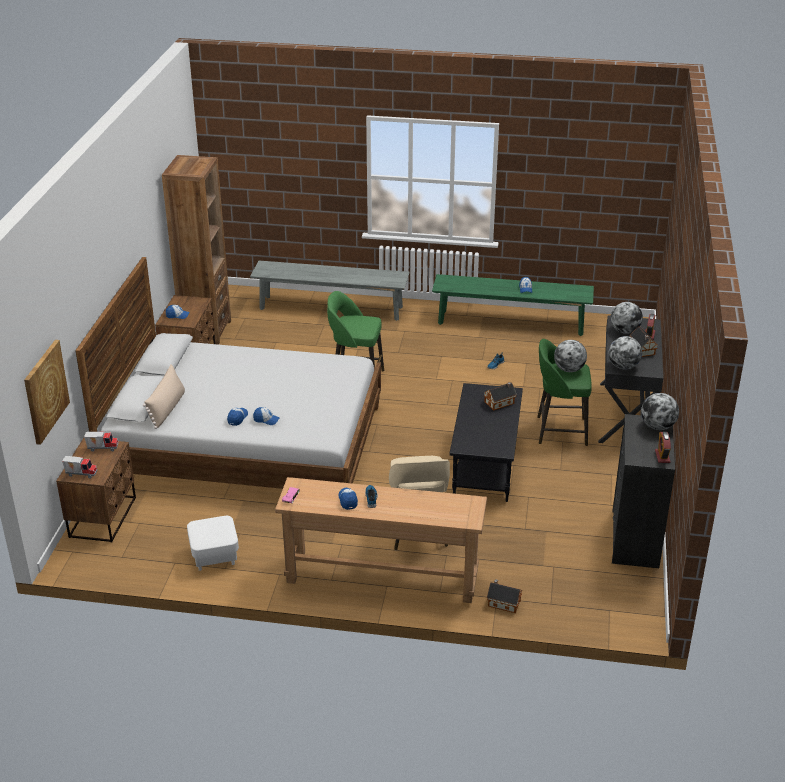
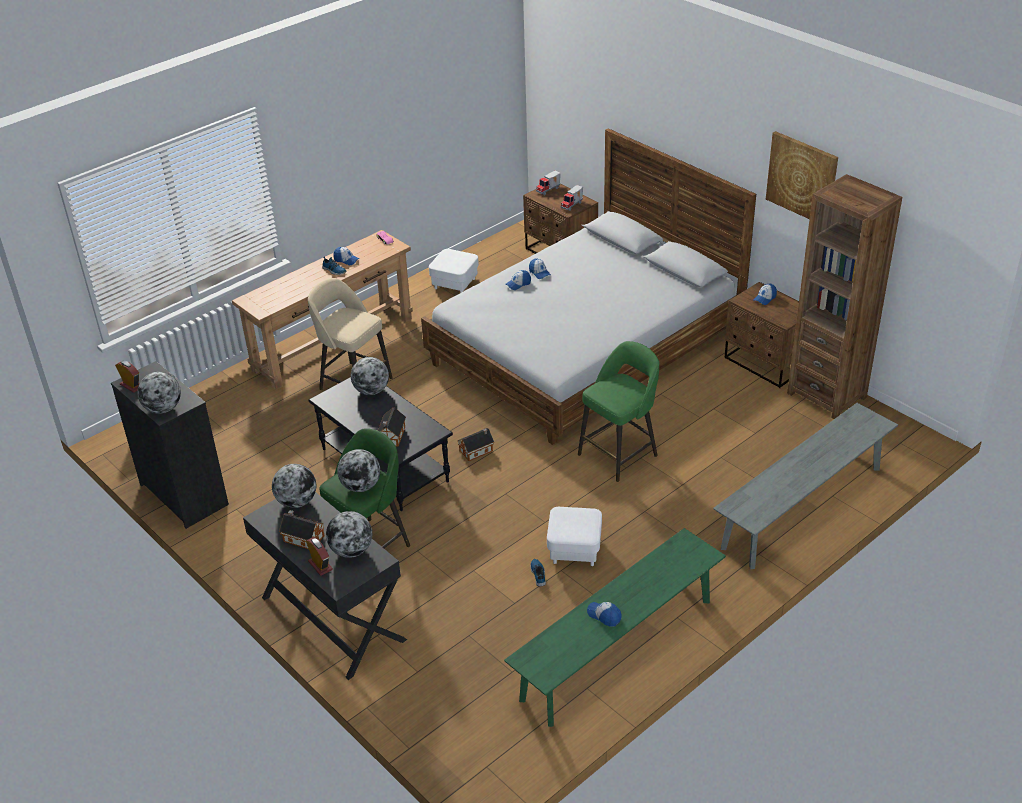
camera: 130 degrees right, 5 degrees up
picture [24,340,70,445] -> picture moved to [766,131,838,219]
beige pillow [143,364,185,429] -> none
toy house [487,579,523,613] -> toy house moved to [458,428,494,461]
none -> globe [351,357,389,395]
none -> white ottoman [547,507,602,566]

